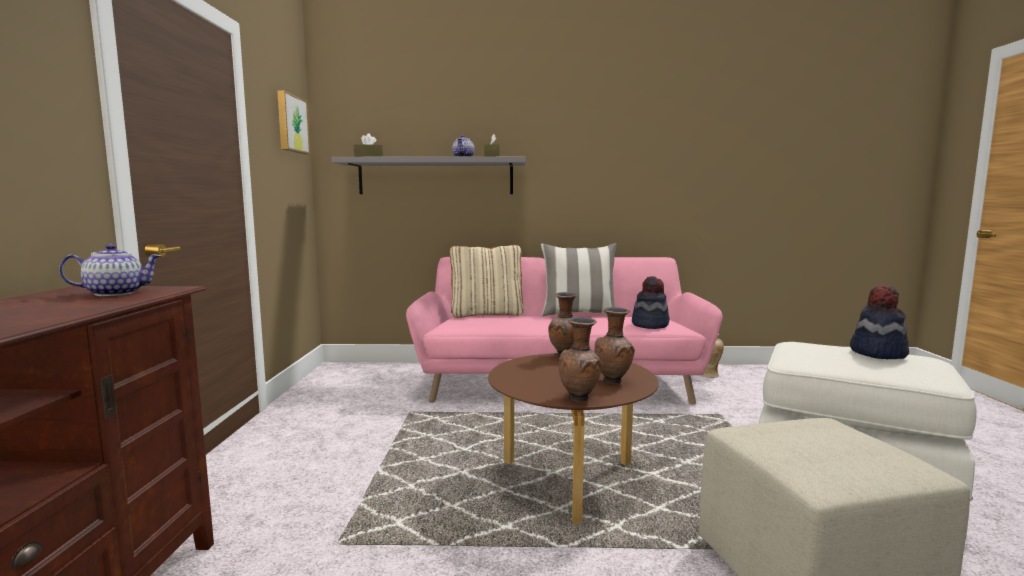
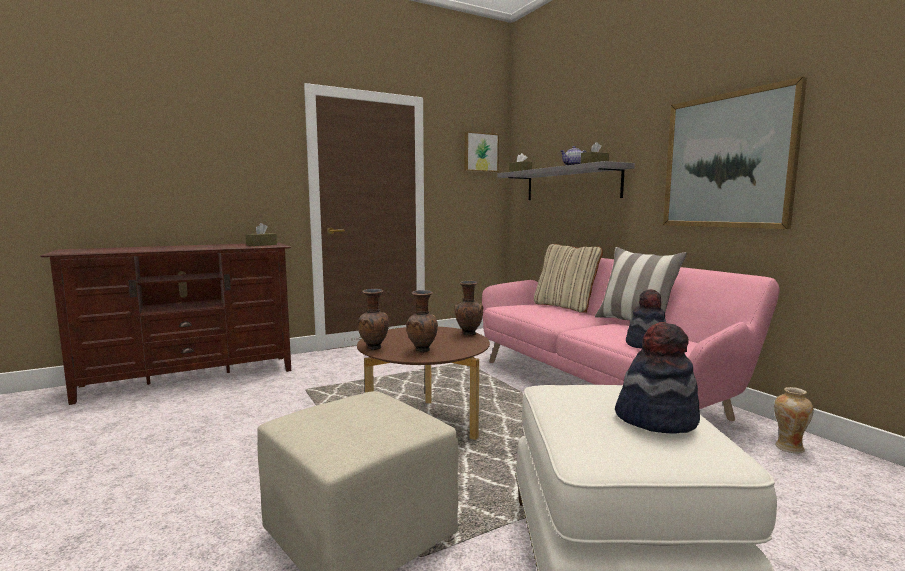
camera: 60 degrees right, 0 degrees up
teapot [59,244,161,296] -> brown tissue box [246,223,277,246]
none -> picture [663,77,807,229]

